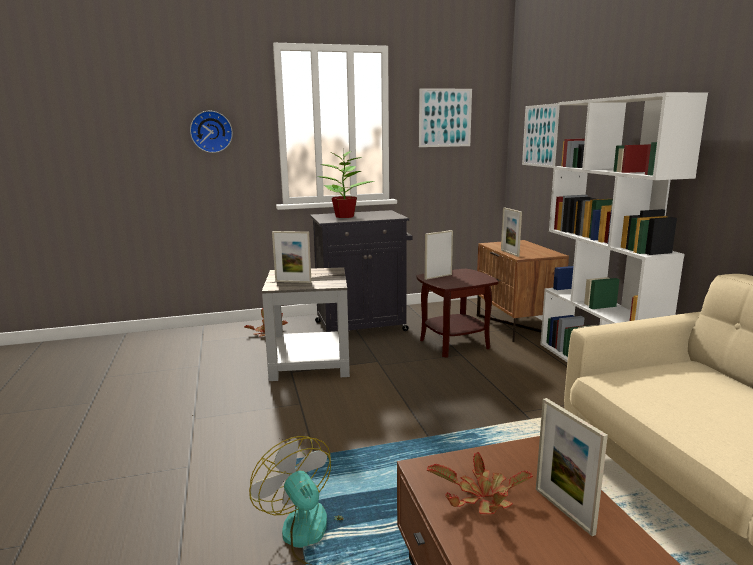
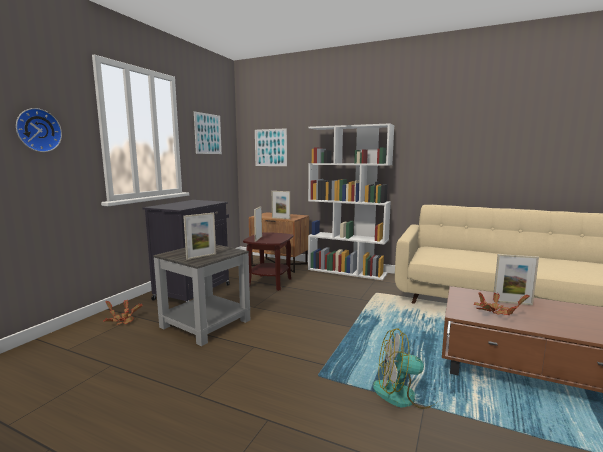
camera: 50 degrees left, 5 degrees down
potted plant [318,150,375,218] -> none

